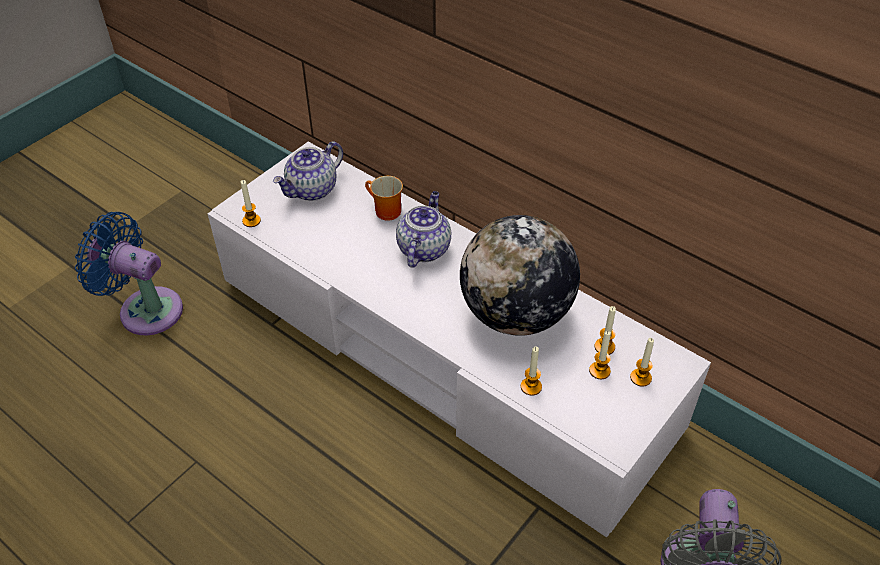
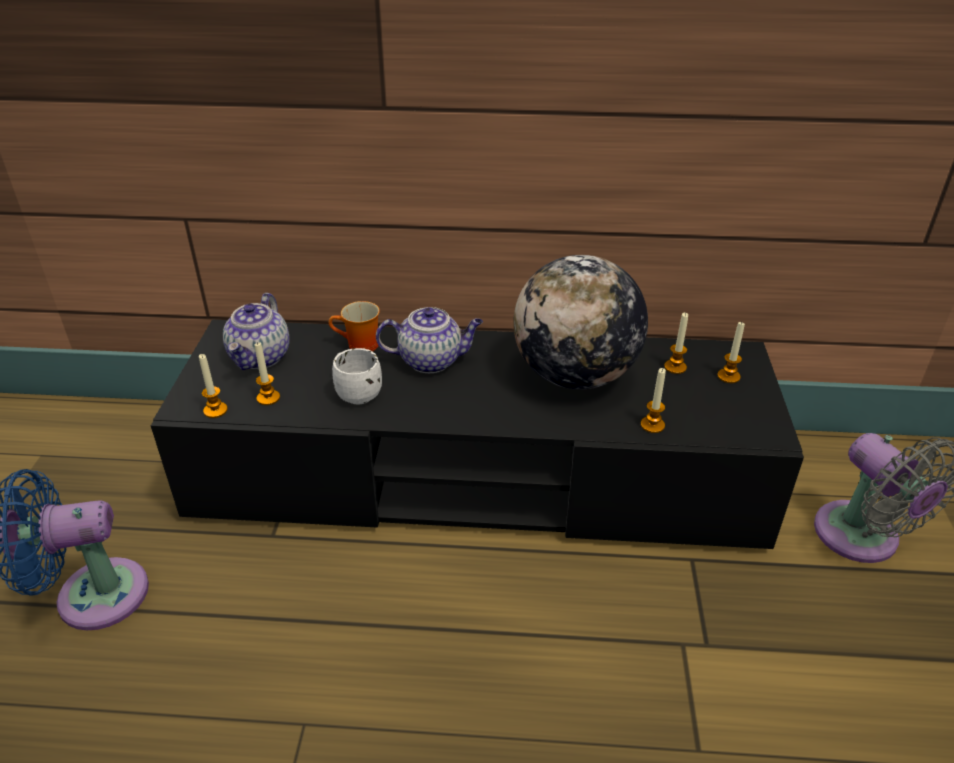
camera: 35 degrees left, 10 degrees down
white tv stand [208,142,711,538] -> black tv stand [151,319,804,549]
teapot [396,191,451,268] -> teapot turned 105 degrees clockwise [376,307,483,373]
candle [589,331,611,379] -> candle moved to [255,342,280,405]
none -> white mug [332,348,382,404]

